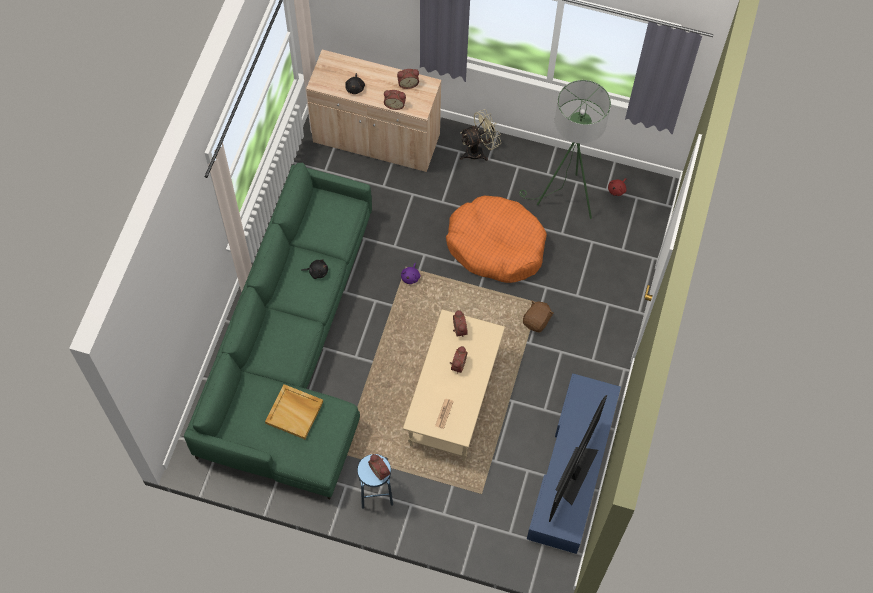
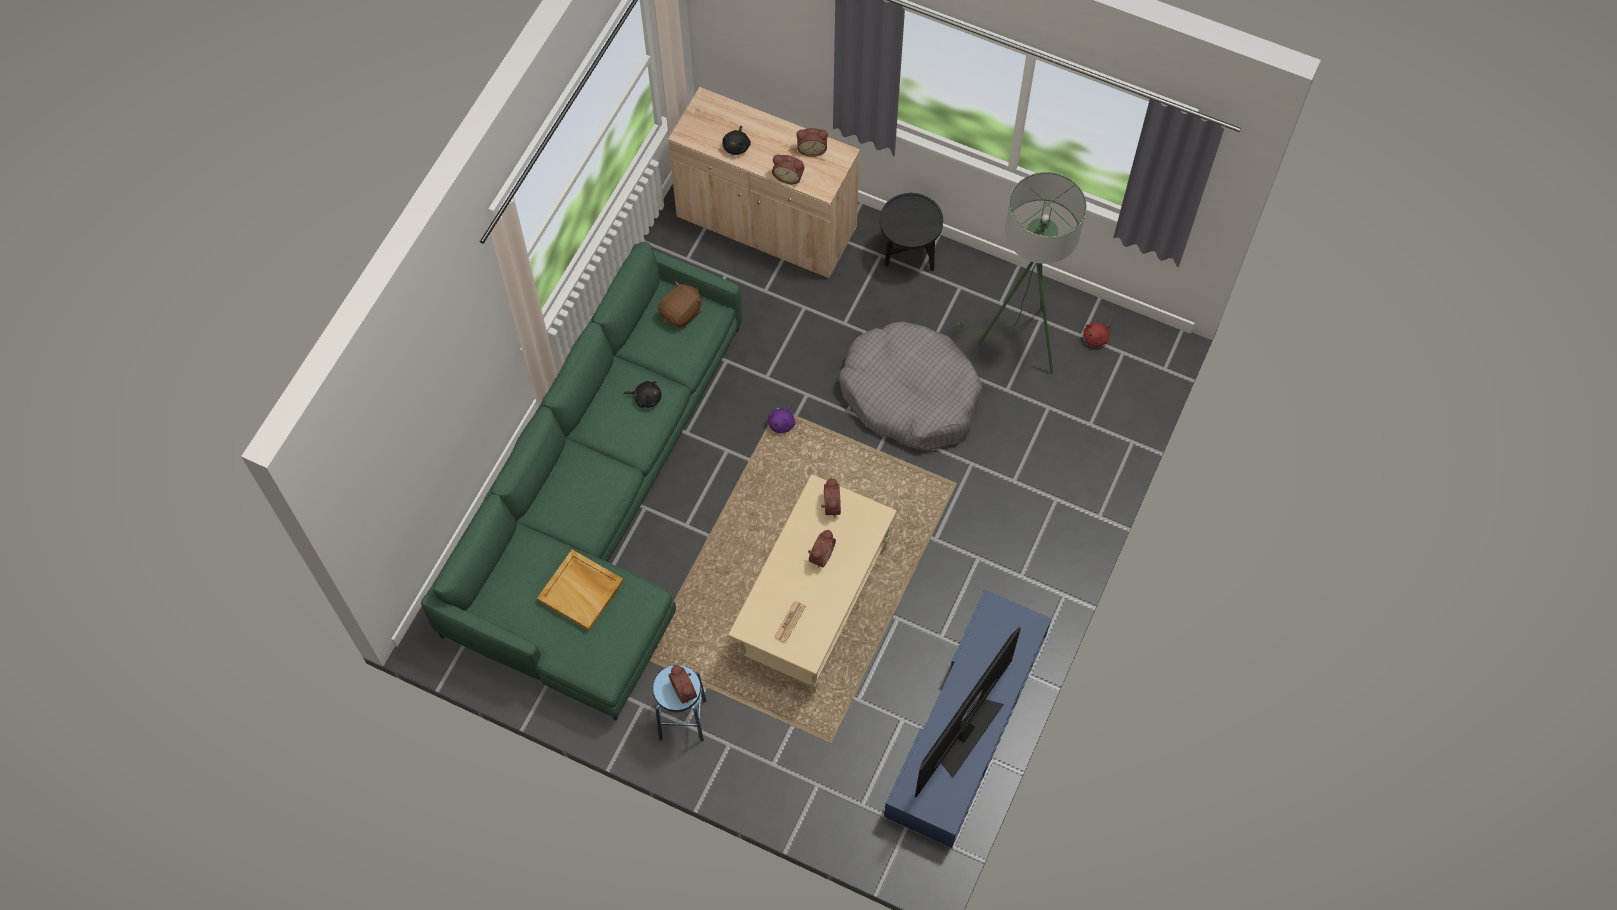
camera: 10 degrees right, 0 degrees up
orange dog bed [446,195,547,283] -> grey dog bed [839,321,982,450]
beige fan [460,109,501,161] -> black side table [880,193,943,271]
brown plush toy [523,300,554,332] -> brown plush toy moved to [658,281,702,329]

